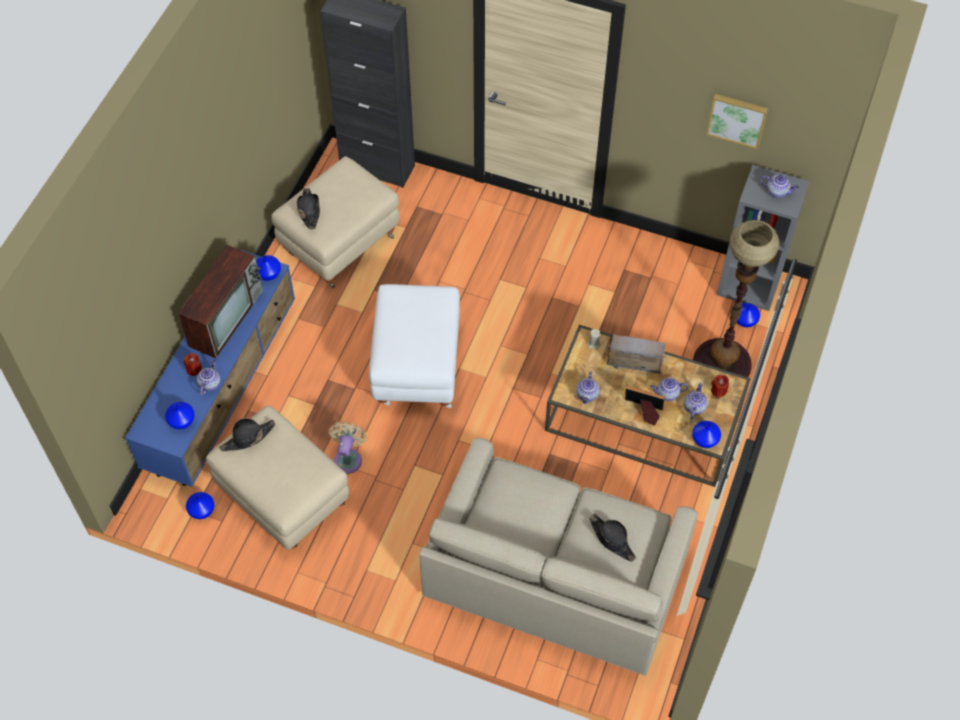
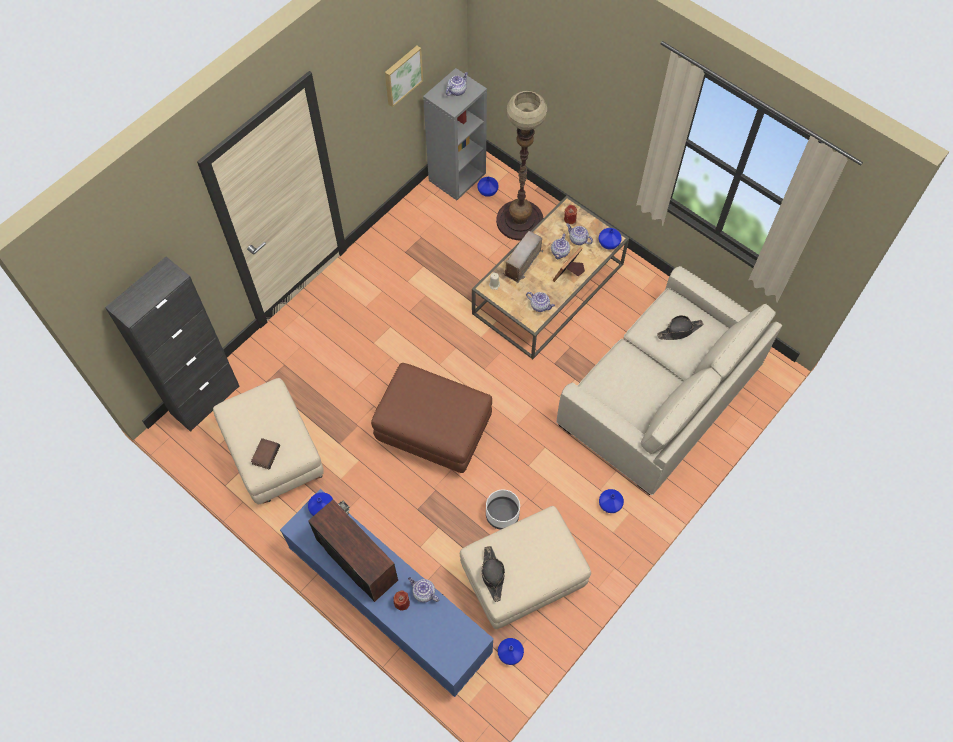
camera: 70 degrees left, 5 degrees up
blue vase [165,402,195,430] -> blue vase moved to [599,489,624,513]
black hat [297,188,320,229] -> book [251,438,280,470]
beige fan [329,422,367,474] -> white planter [486,490,520,530]
white ottoman [369,284,460,408] -> brown ottoman [371,363,492,473]

